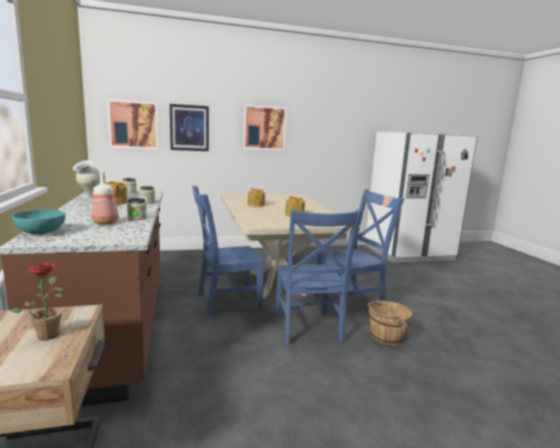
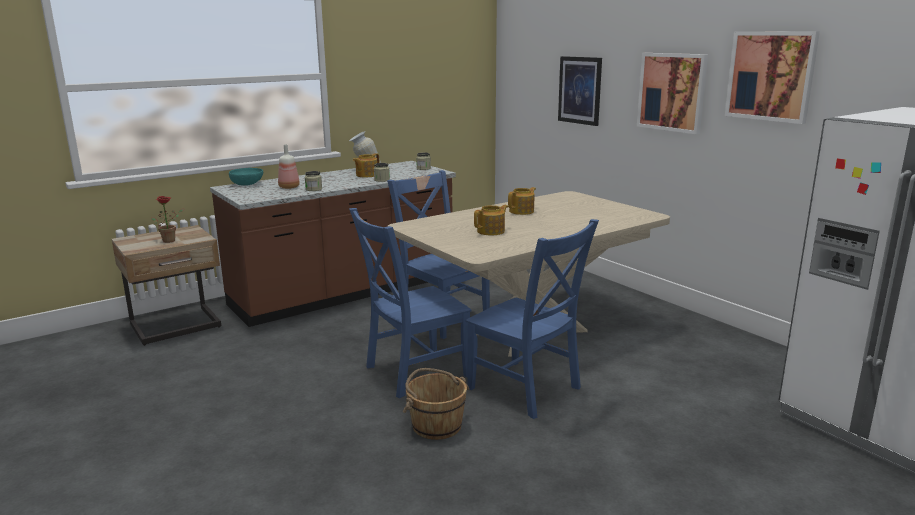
camera: 70 degrees right, 5 degrees up
picture [107,99,159,149] -> picture moved to [725,31,820,124]

